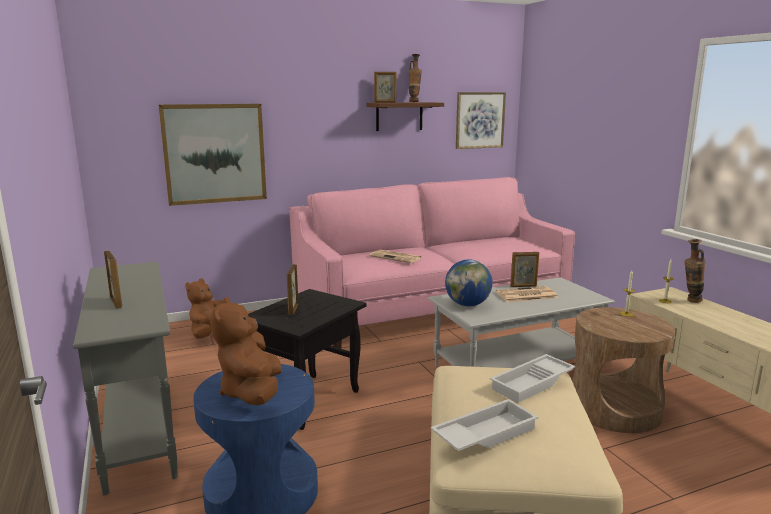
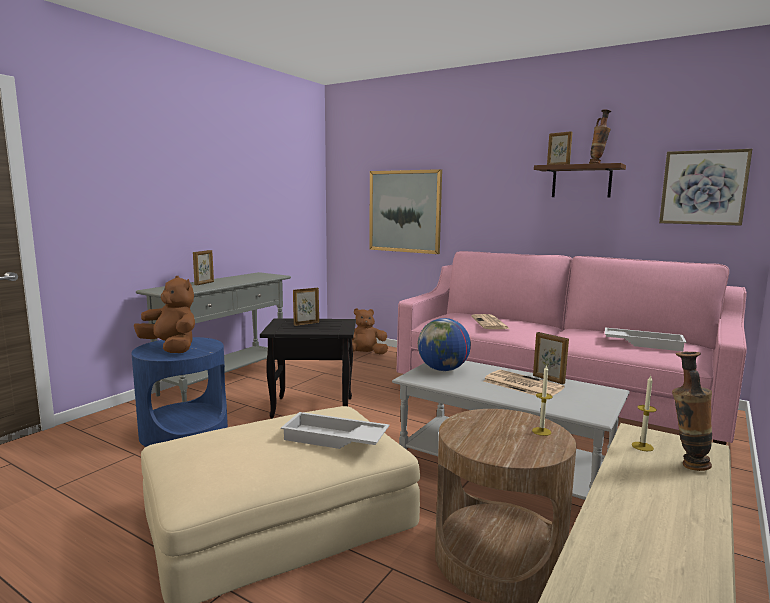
camera: 55 degrees right, 5 degrees down
brown plush toy [210,297,282,405] -> brown plush toy turned 75 degrees clockwise [134,276,195,353]
white tray [431,399,538,451] -> white tray moved to [605,327,686,351]

